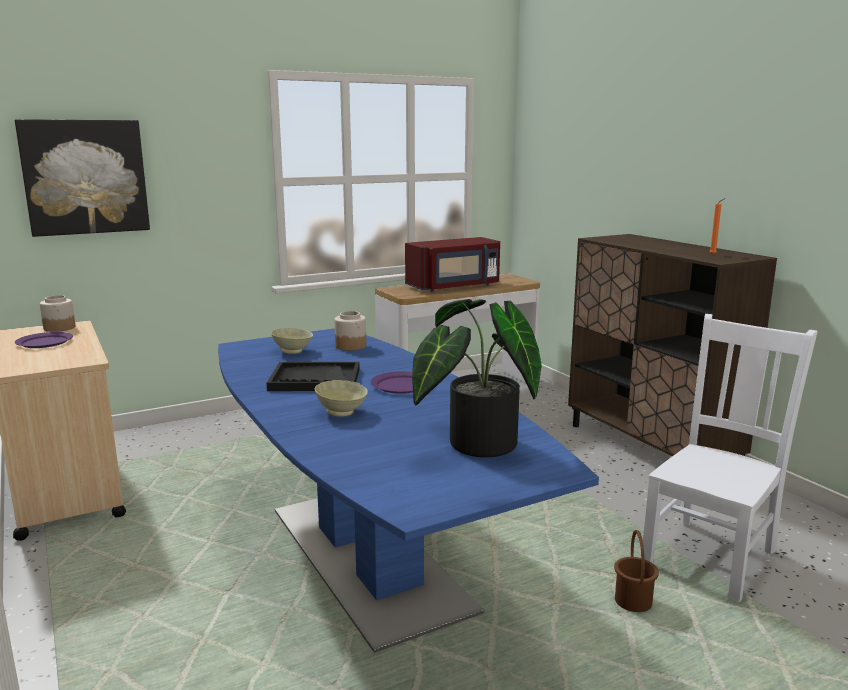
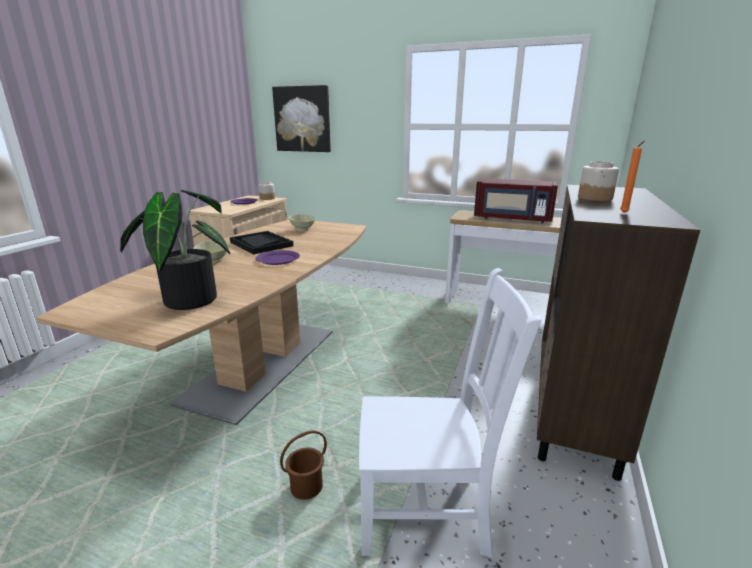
camera: 50 degrees right, 5 degrees up
blue dining table [218,328,599,653] -> brown dining table [36,220,367,425]
jar [334,311,366,351] -> jar moved to [578,161,619,201]

